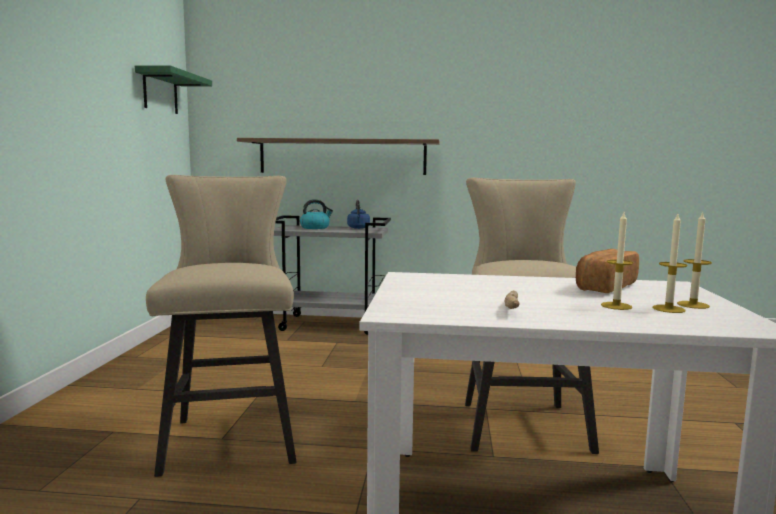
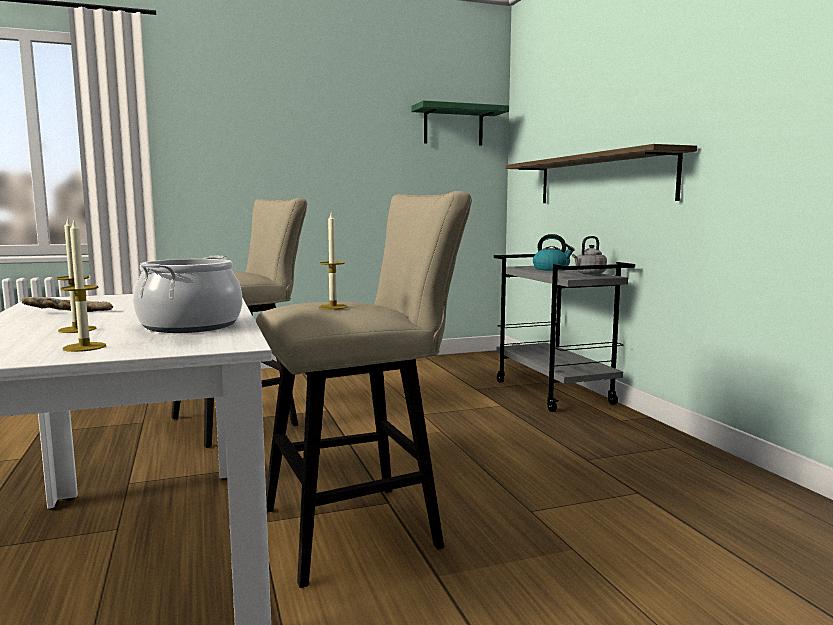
camera: 65 degrees right, 0 degrees up
blue kettle [347,200,370,229] -> grey kettle [572,236,607,275]
bread [576,249,639,293] -> cooking pot [133,256,242,333]
candle [652,214,687,313] -> candle moved to [319,213,348,310]

